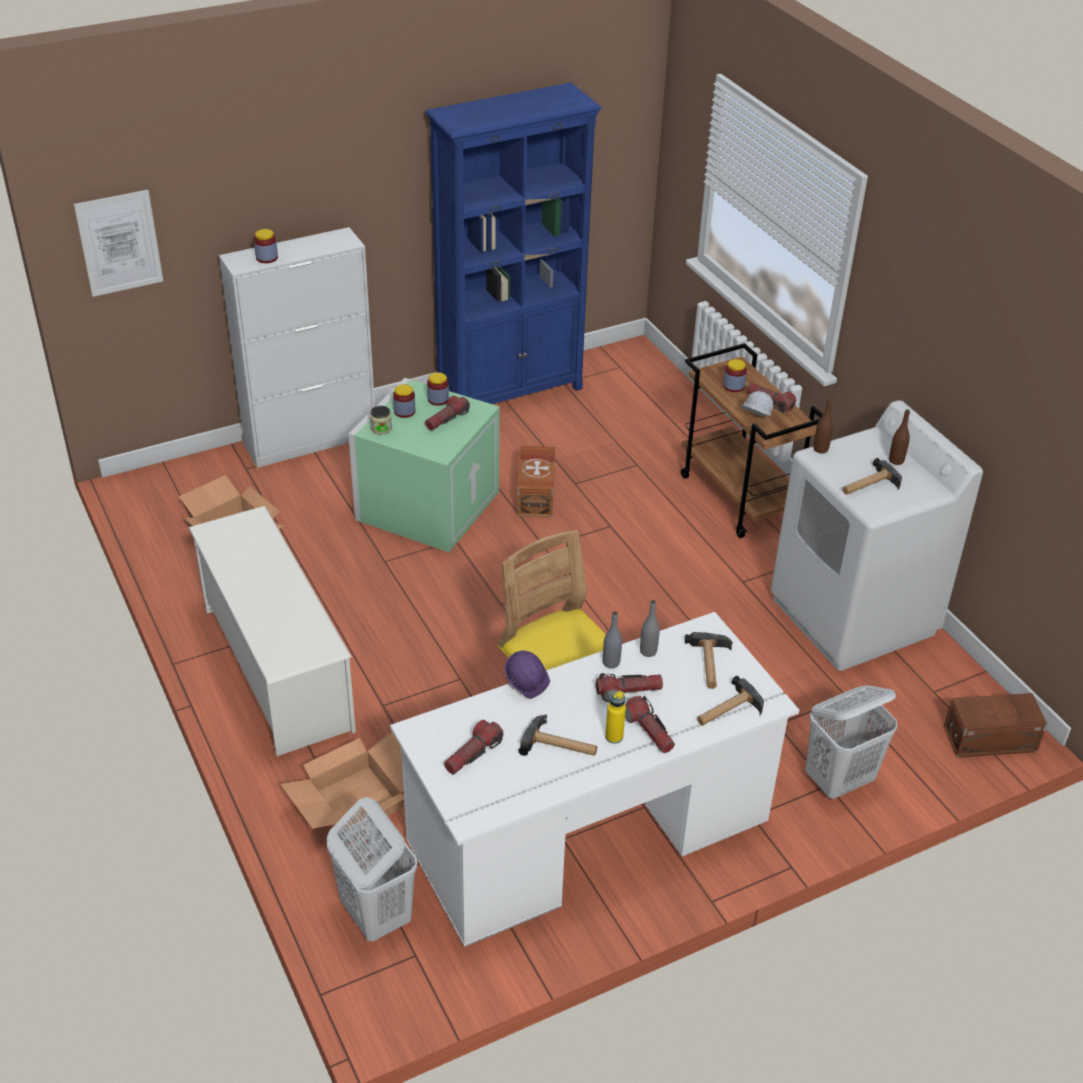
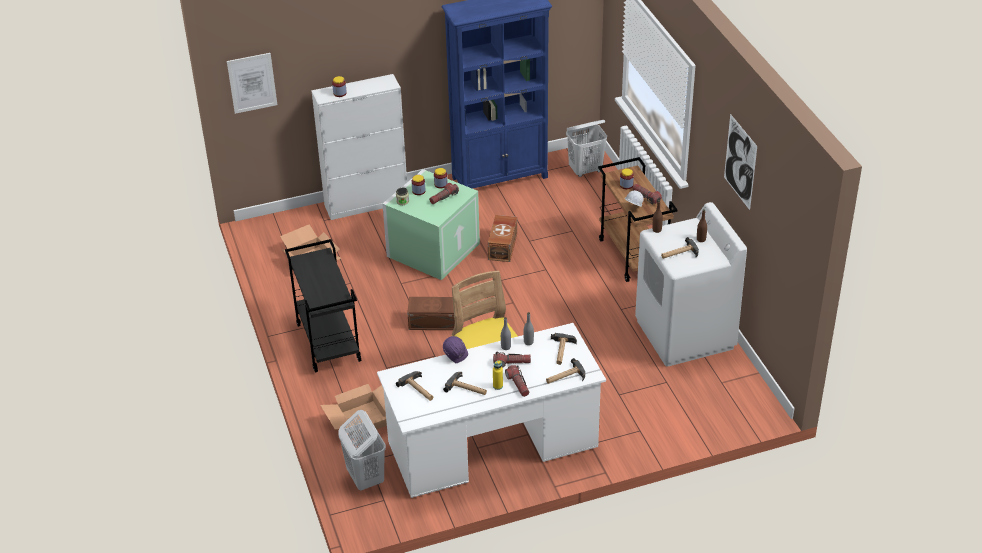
camera: 10 degrees right, 0 degrees up
white shoe rack [189,506,356,756] -> black cart [285,239,361,373]
flashlight [444,720,503,774] -> hammer [396,371,433,401]
white laundry basket [805,685,897,799] -> white laundry basket moved to [566,120,607,177]
brown storage box [943,693,1047,758] -> brown storage box moved to [407,297,455,330]
none -> picture [724,114,757,210]

